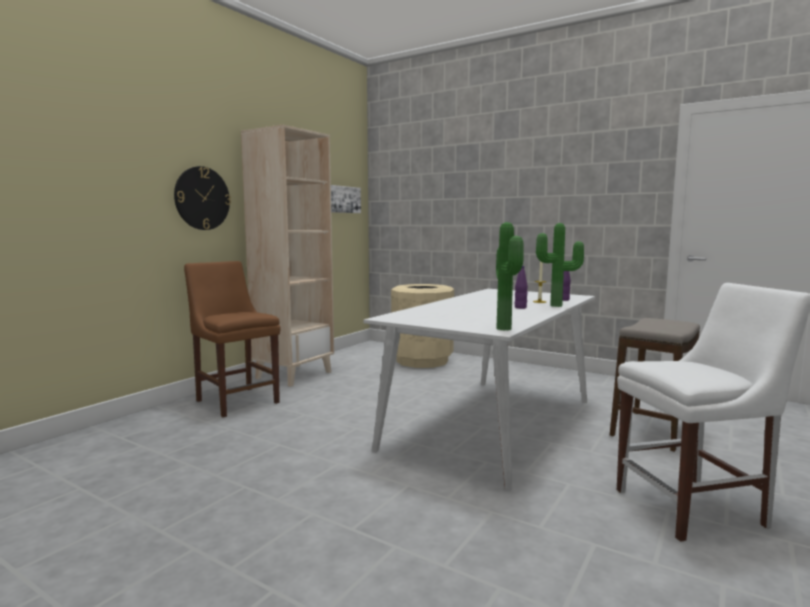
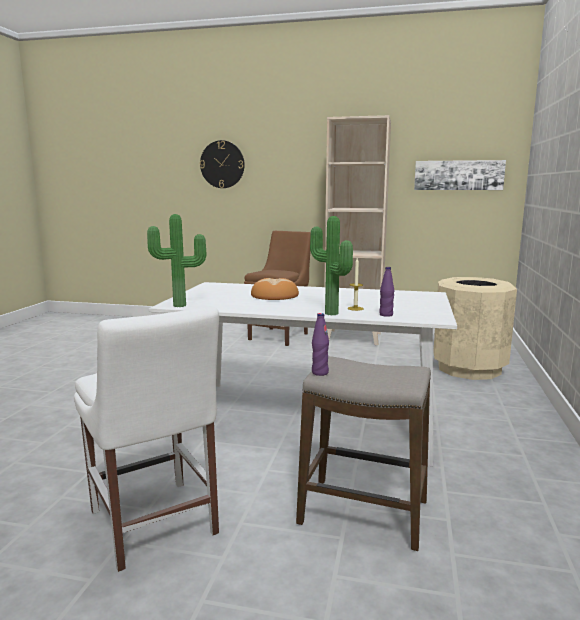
camera: 70 degrees right, 5 degrees up
wall clock [174,166,231,230] -> wall clock moved to [200,140,245,188]
purple bottle [515,266,528,309] -> purple bottle moved to [312,313,329,376]
none -> bread [251,278,299,300]

